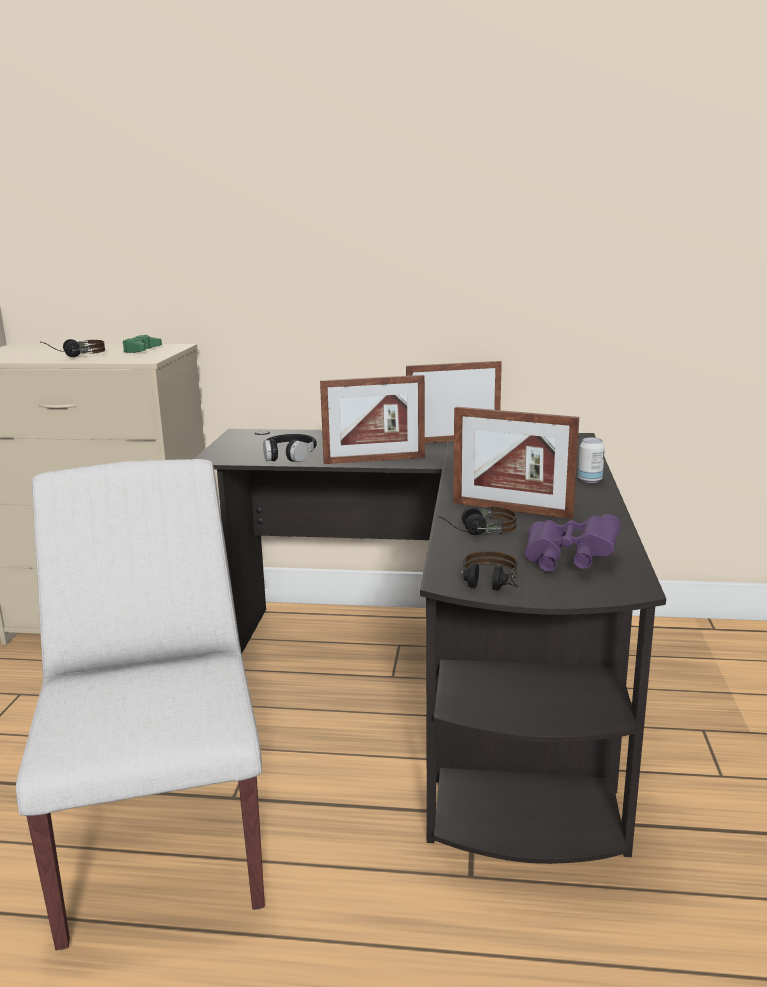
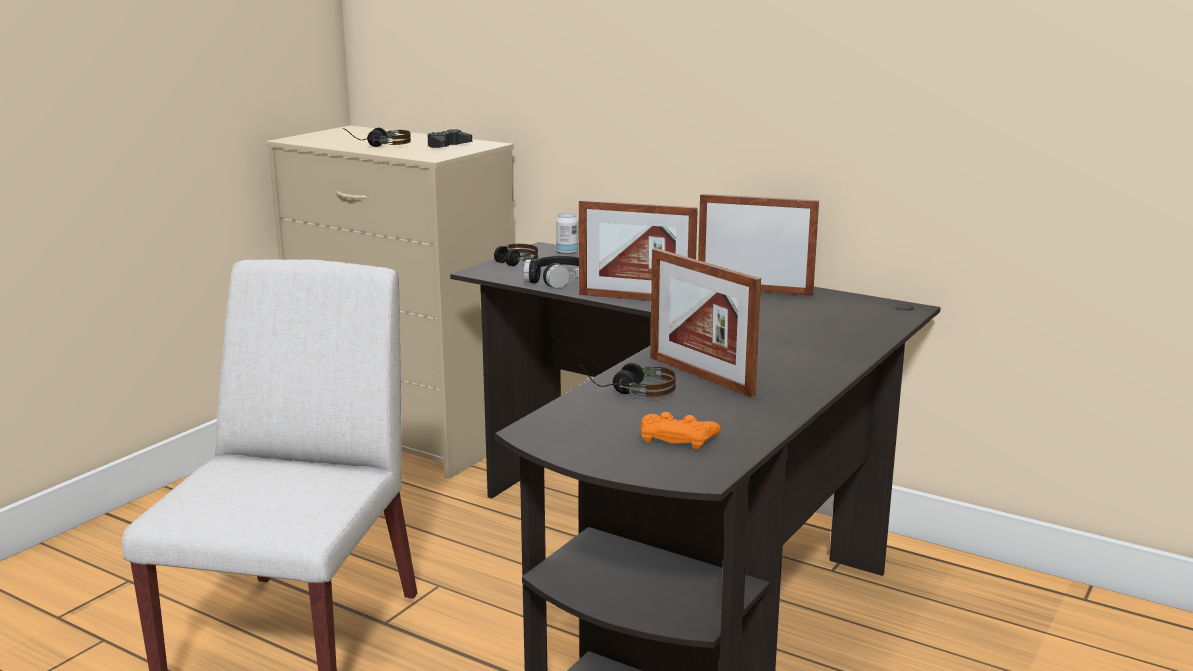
camera: 25 degrees right, 0 degrees up
green game controller [123,335,162,353] -> black game controller [427,129,472,148]
headphones [461,551,518,591] -> headphones moved to [493,244,538,266]
purple binoculars [525,514,621,572] -> orange game controller [641,412,721,450]
can [578,438,605,483] -> can moved to [556,213,579,255]

